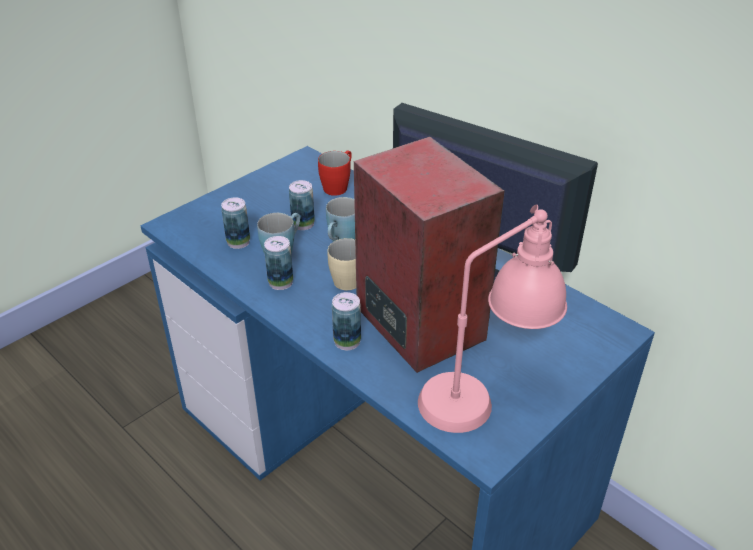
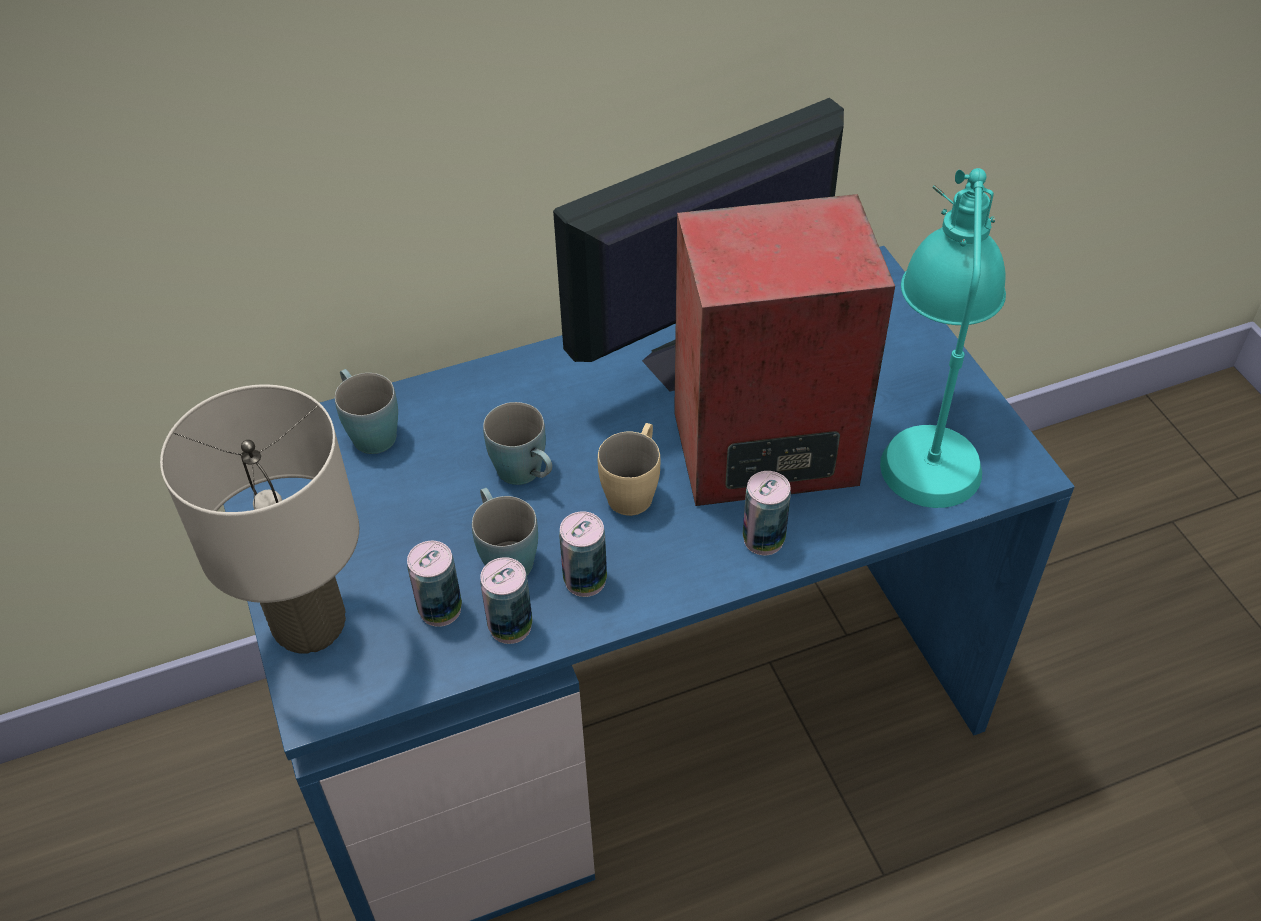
camera: 65 degrees left, 10 degrees up
can [289,180,315,230] -> can moved to [480,557,532,644]
red mug [318,151,352,196] -> blue mug [335,369,398,454]
pink table lamp [418,204,567,433] -> turquoise table lamp [880,168,1006,508]
none -> white table lamp [160,385,359,654]

